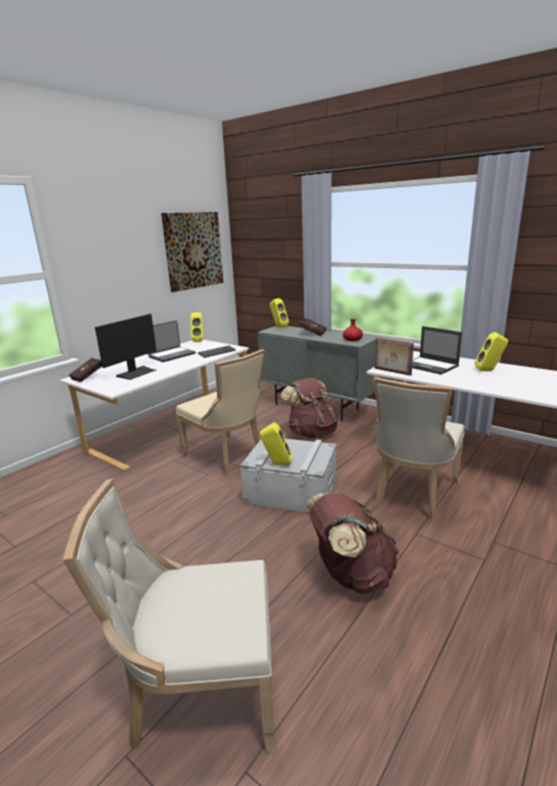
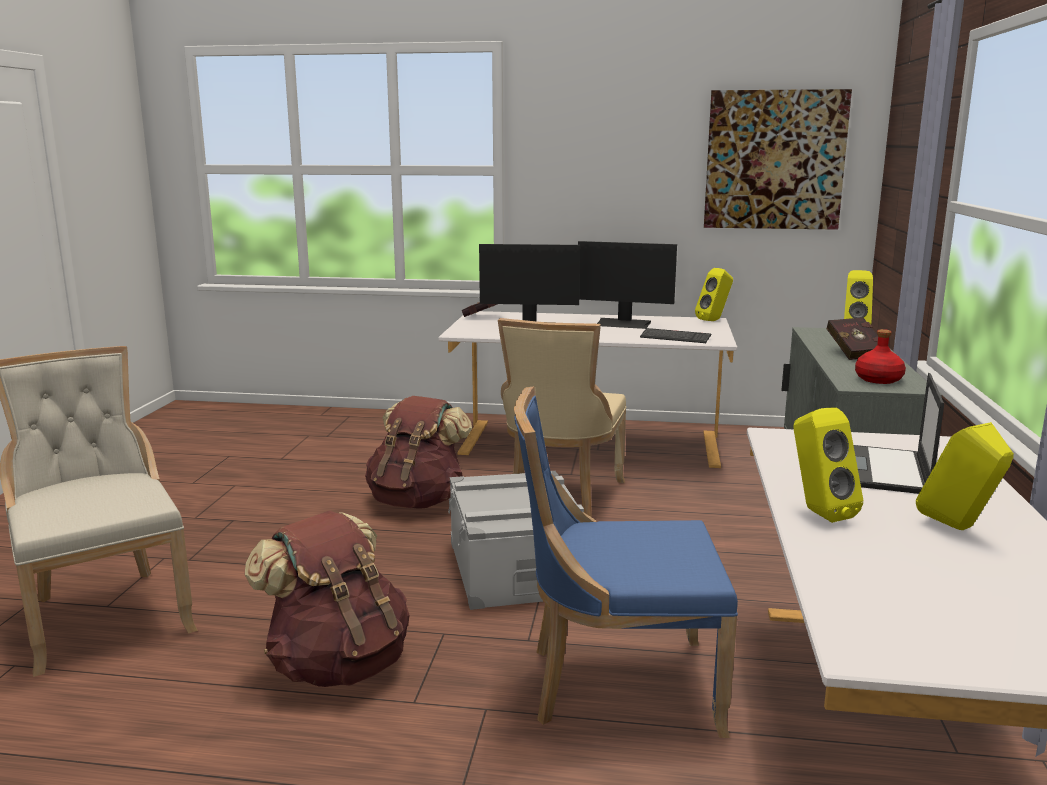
camera: 60 degrees right, 5 degrees down
laptop [148,321,196,362] -> monitor [578,241,677,329]
yellow speaker [260,422,292,465] -> yellow speaker moved to [793,408,863,523]
brown backpack [281,377,338,438] -> brown backpack moved to [365,396,472,509]
beige chair [374,377,465,522] -> blue chair [514,387,738,738]
picture frame [375,338,414,376] -> none

